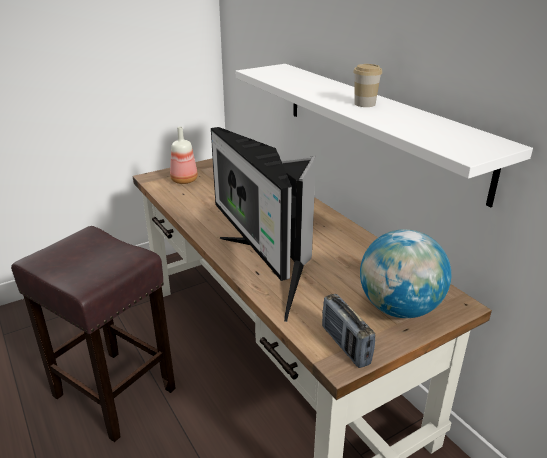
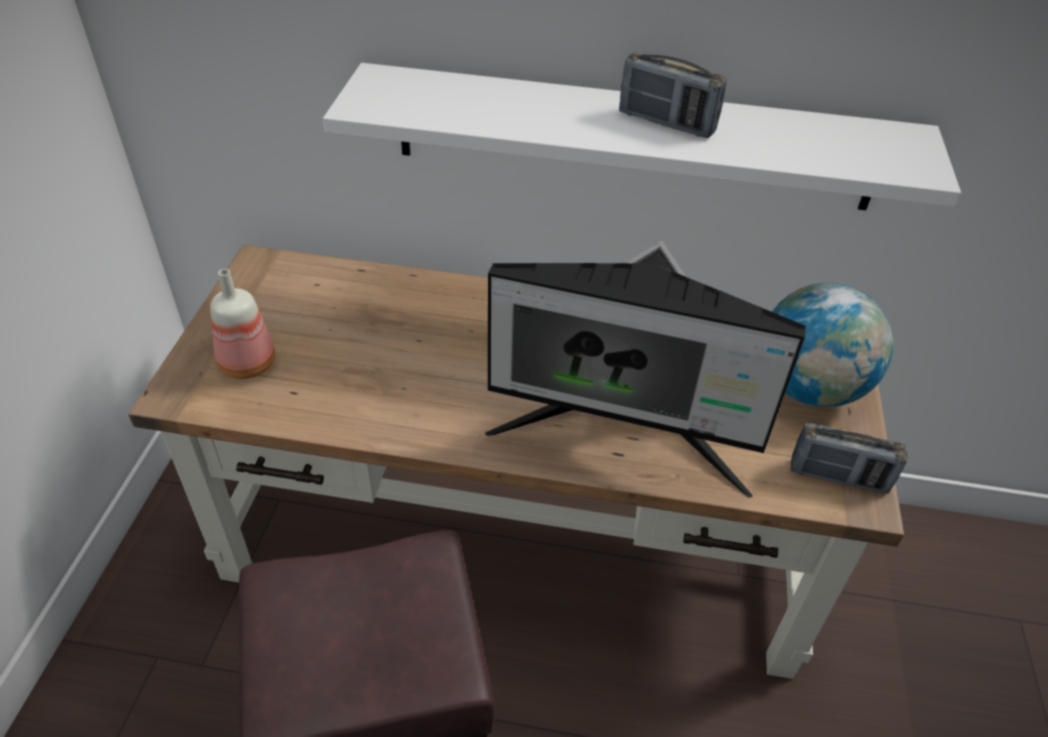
camera: 50 degrees left, 15 degrees up
cup [353,64,382,107] -> radio [619,52,727,138]

